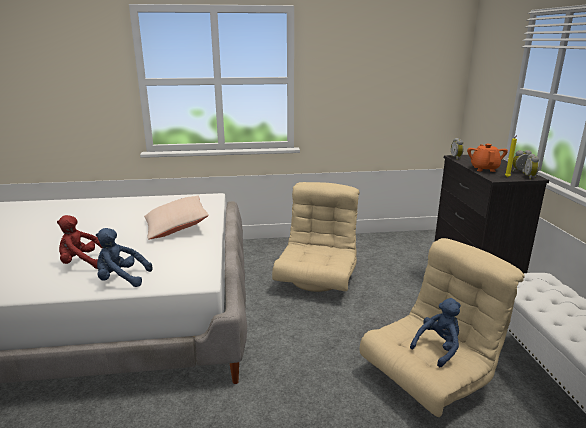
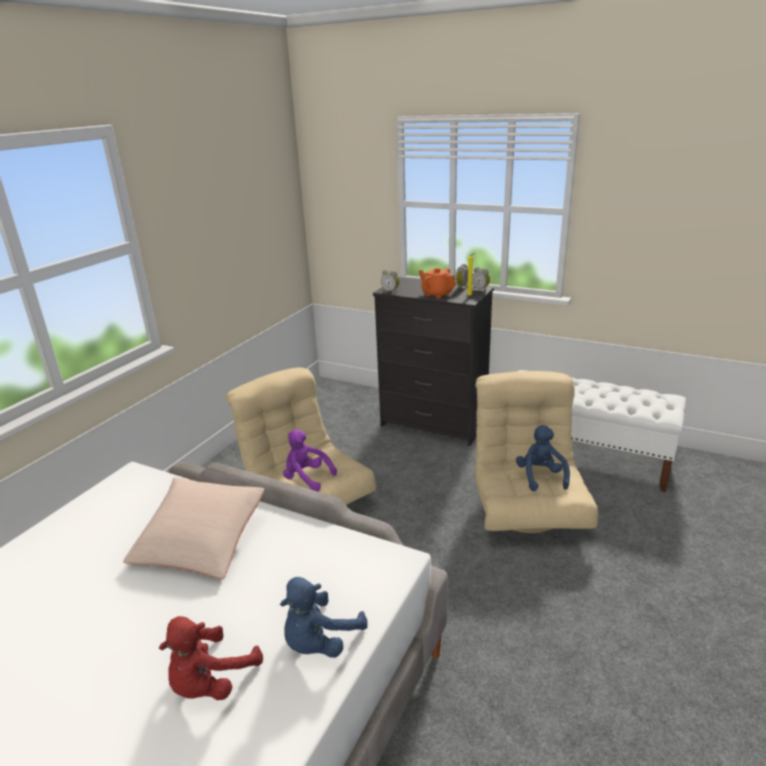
camera: 55 degrees left, 5 degrees up
none -> purple plush toy [283,430,337,492]

